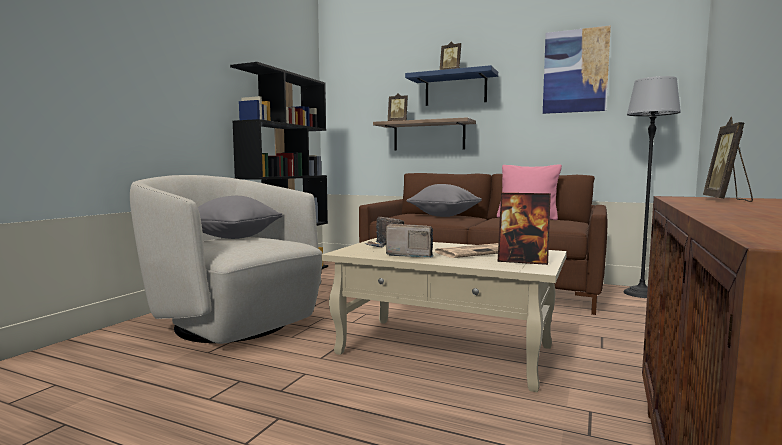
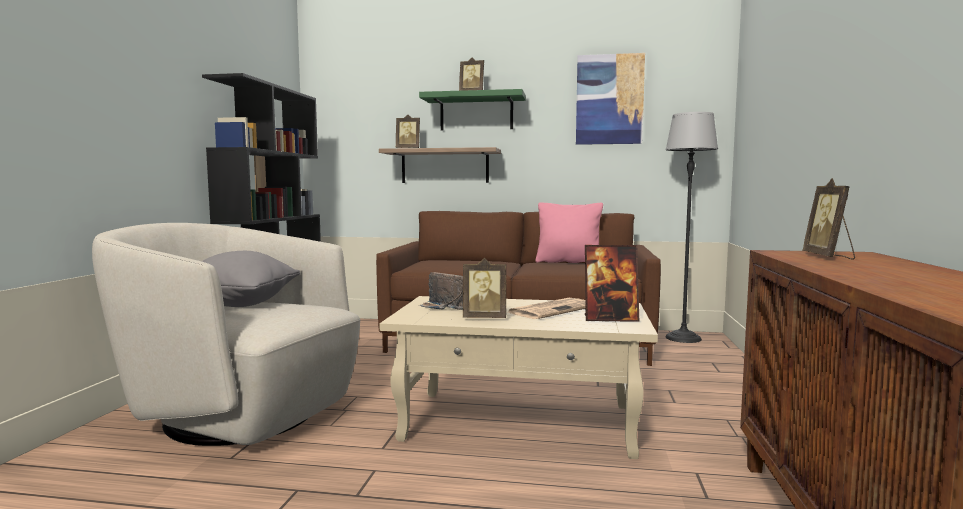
camera: 15 degrees left, 0 degrees up
radio [386,224,434,257] -> picture frame [463,258,506,318]
blue shelf [405,65,498,106] -> green shelf [419,89,526,130]
grey pillow [407,184,482,217] -> none

